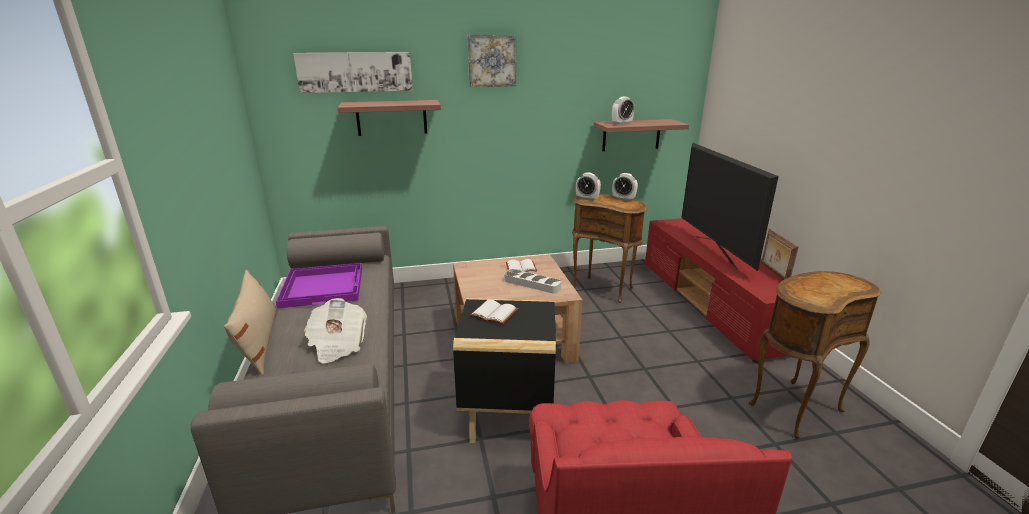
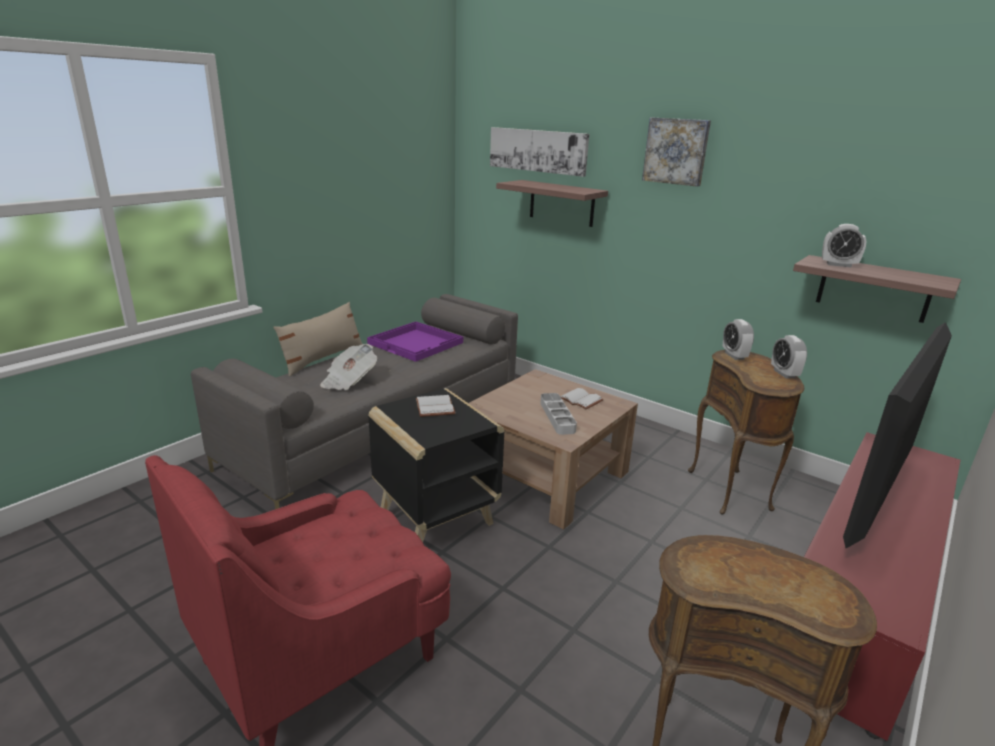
camera: 50 degrees right, 0 degrees up
picture frame [761,229,798,280] -> none

